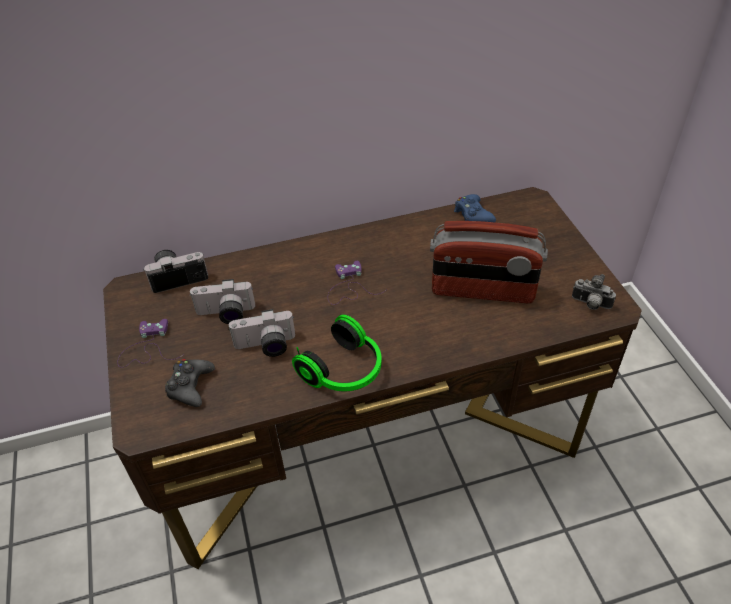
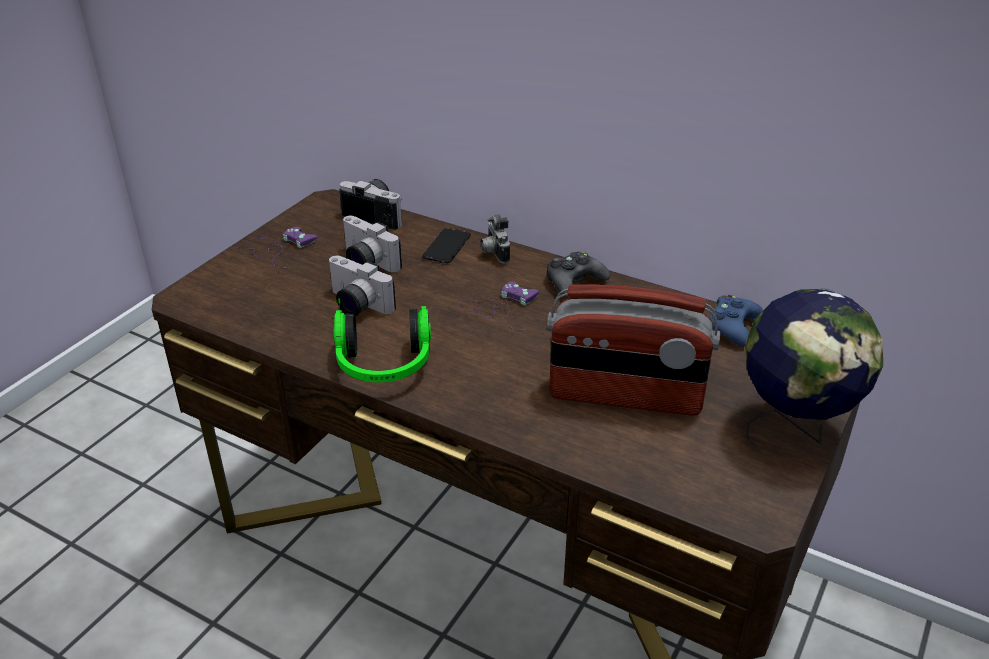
camera: 45 degrees right, 10 degrees down
black game controller [165,359,215,407] -> black game controller moved to [547,251,610,297]
radio [430,221,548,303] -> radio turned 45 degrees counterclockwise [547,284,720,416]
camera [572,274,616,310] -> camera moved to [481,214,510,263]
none -> phone [422,228,471,263]
none -> globe [745,289,883,453]

